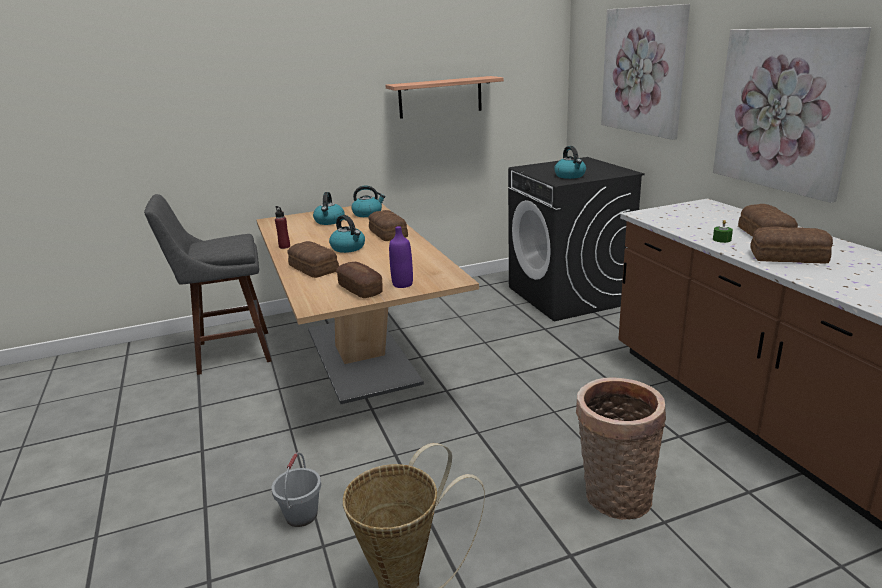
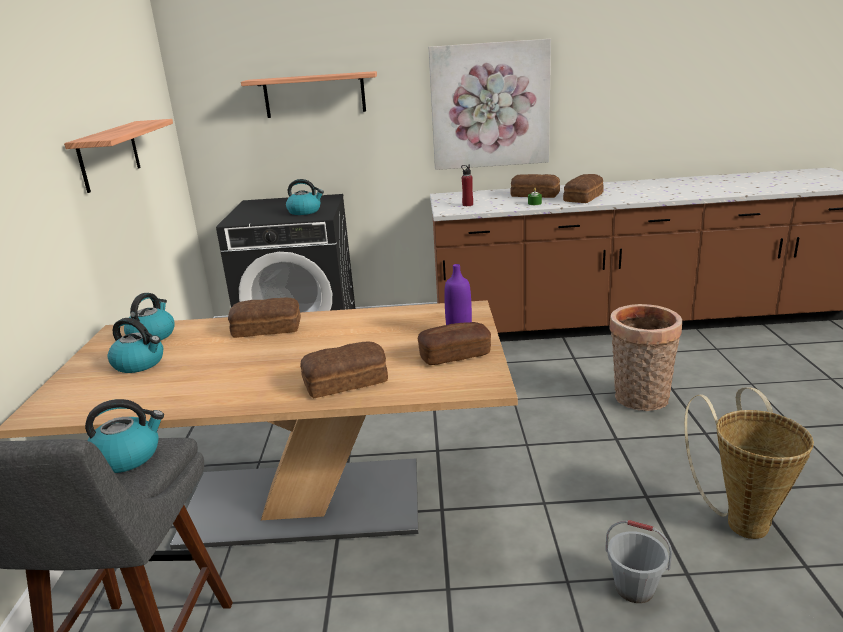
camera: 70 degrees left, 0 degrees up
red bottle [275,206,290,249] -> red bottle moved to [461,165,473,206]
kettle [329,215,365,253] -> kettle moved to [85,399,164,473]
picture [601,4,690,140] -> shelf [241,71,377,118]

